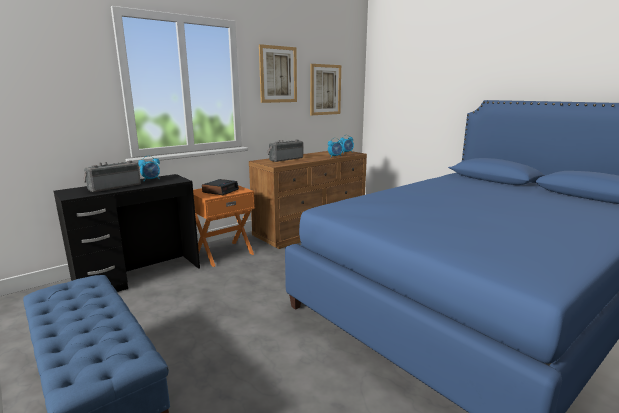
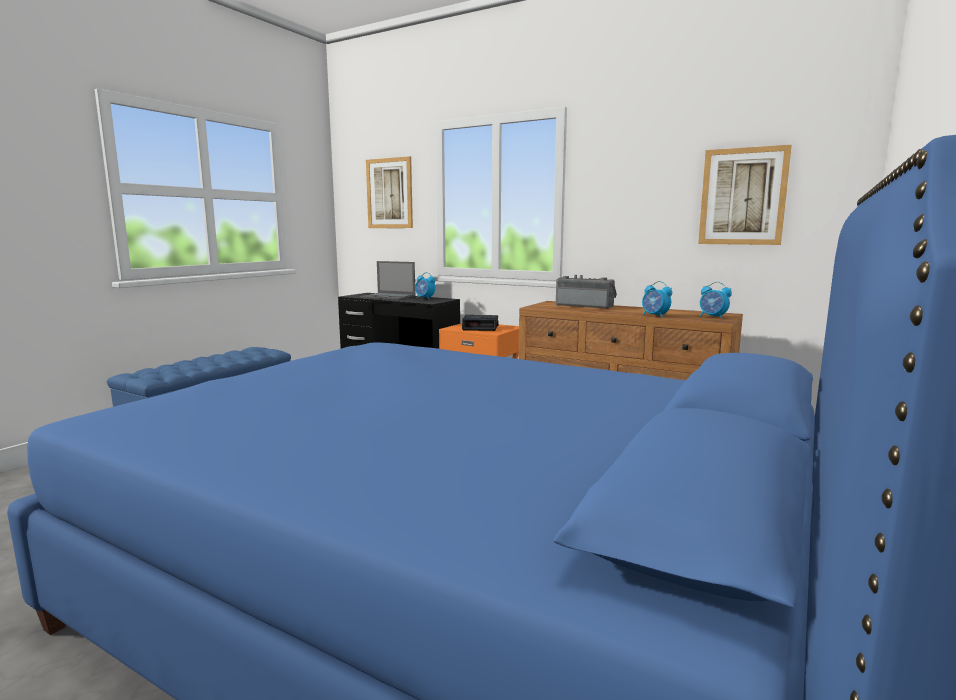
camera: 70 degrees right, 5 degrees down
radio [83,160,141,192] -> laptop [360,261,416,300]
picture [259,44,297,103] -> picture moved to [366,156,413,228]

